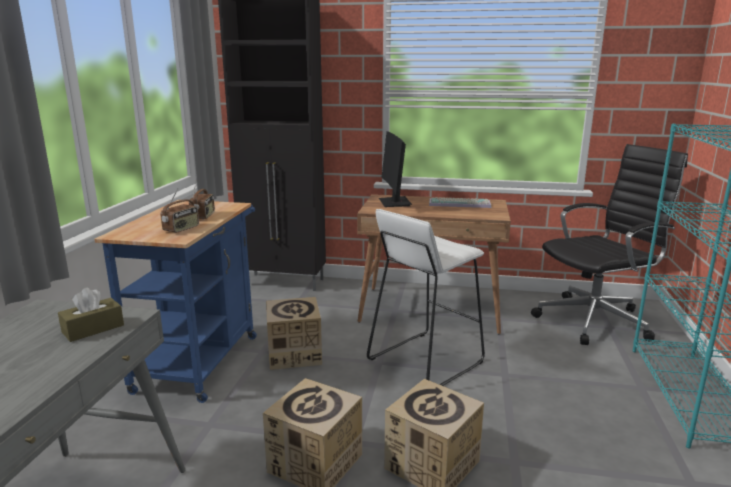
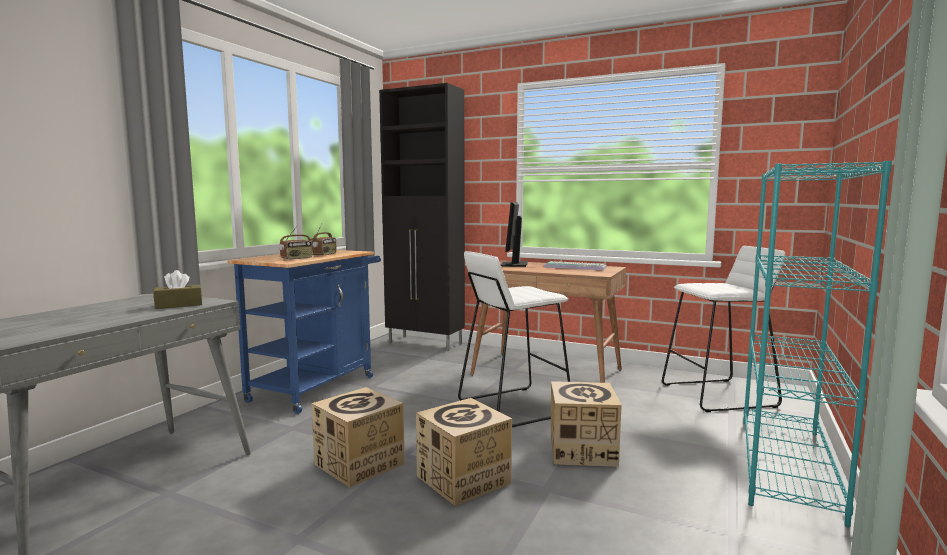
camera: 15 degrees right, 10 degrees down
cardboard box [266,297,322,370] -> cardboard box moved to [551,381,622,467]
black office chair [531,144,688,345] -> white stool [662,246,785,412]

